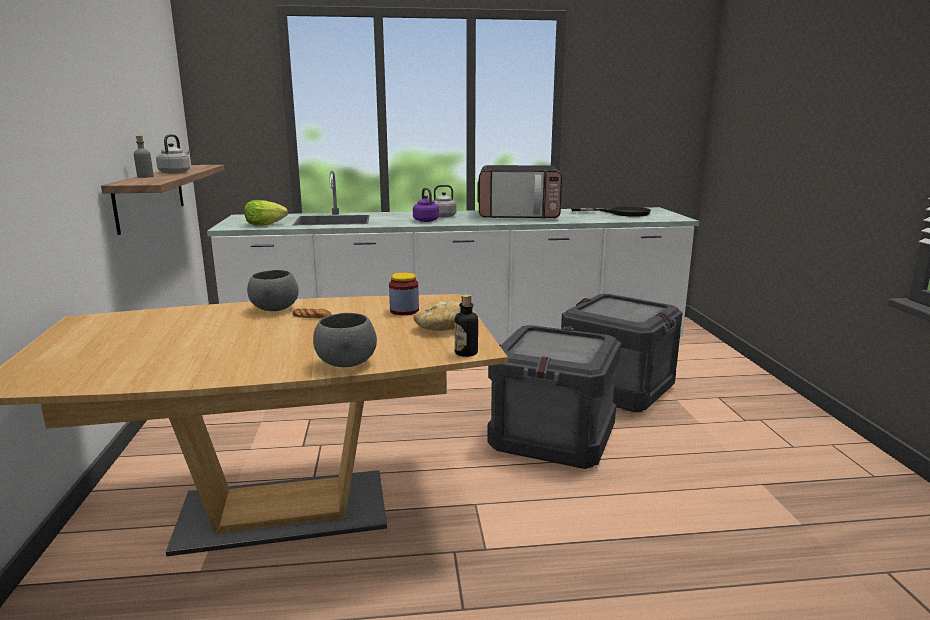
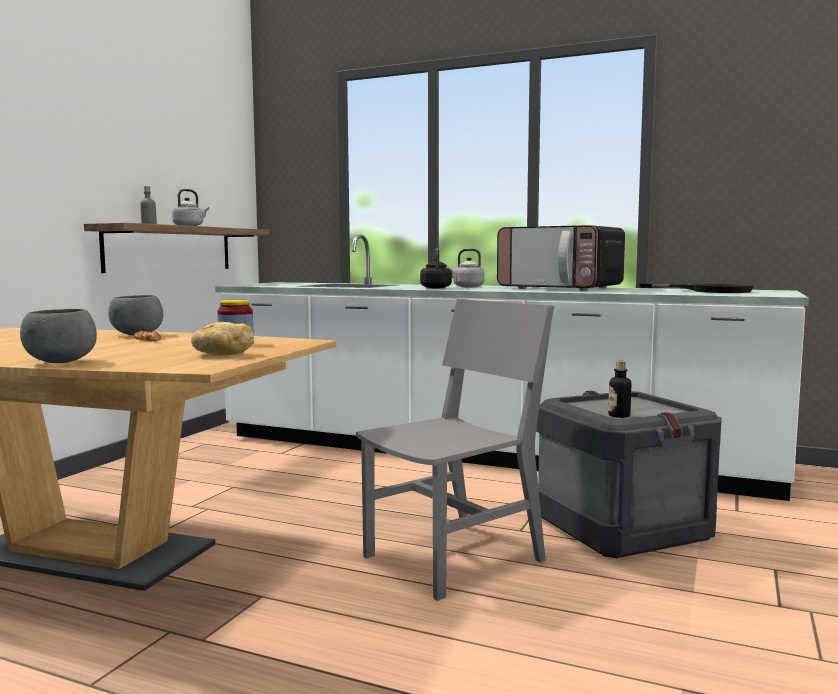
camera: 30 degrees right, 10 degrees down
lettuce [244,200,288,226] -> none
purple kettle [413,188,439,222] -> black kettle [420,248,452,288]
bottle [455,294,478,357] -> bottle moved to [608,361,631,418]
crate [487,325,621,469] -> grey chair [356,299,555,601]

